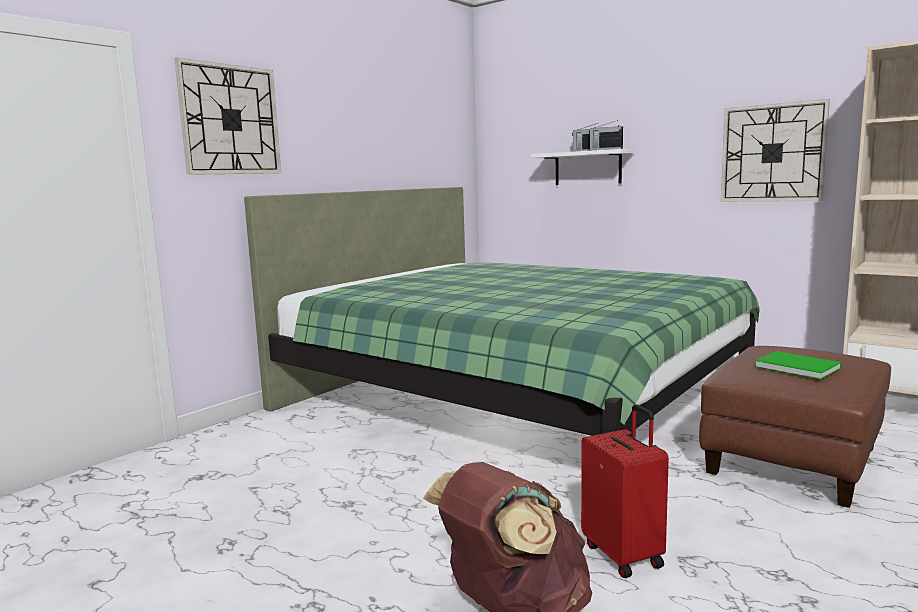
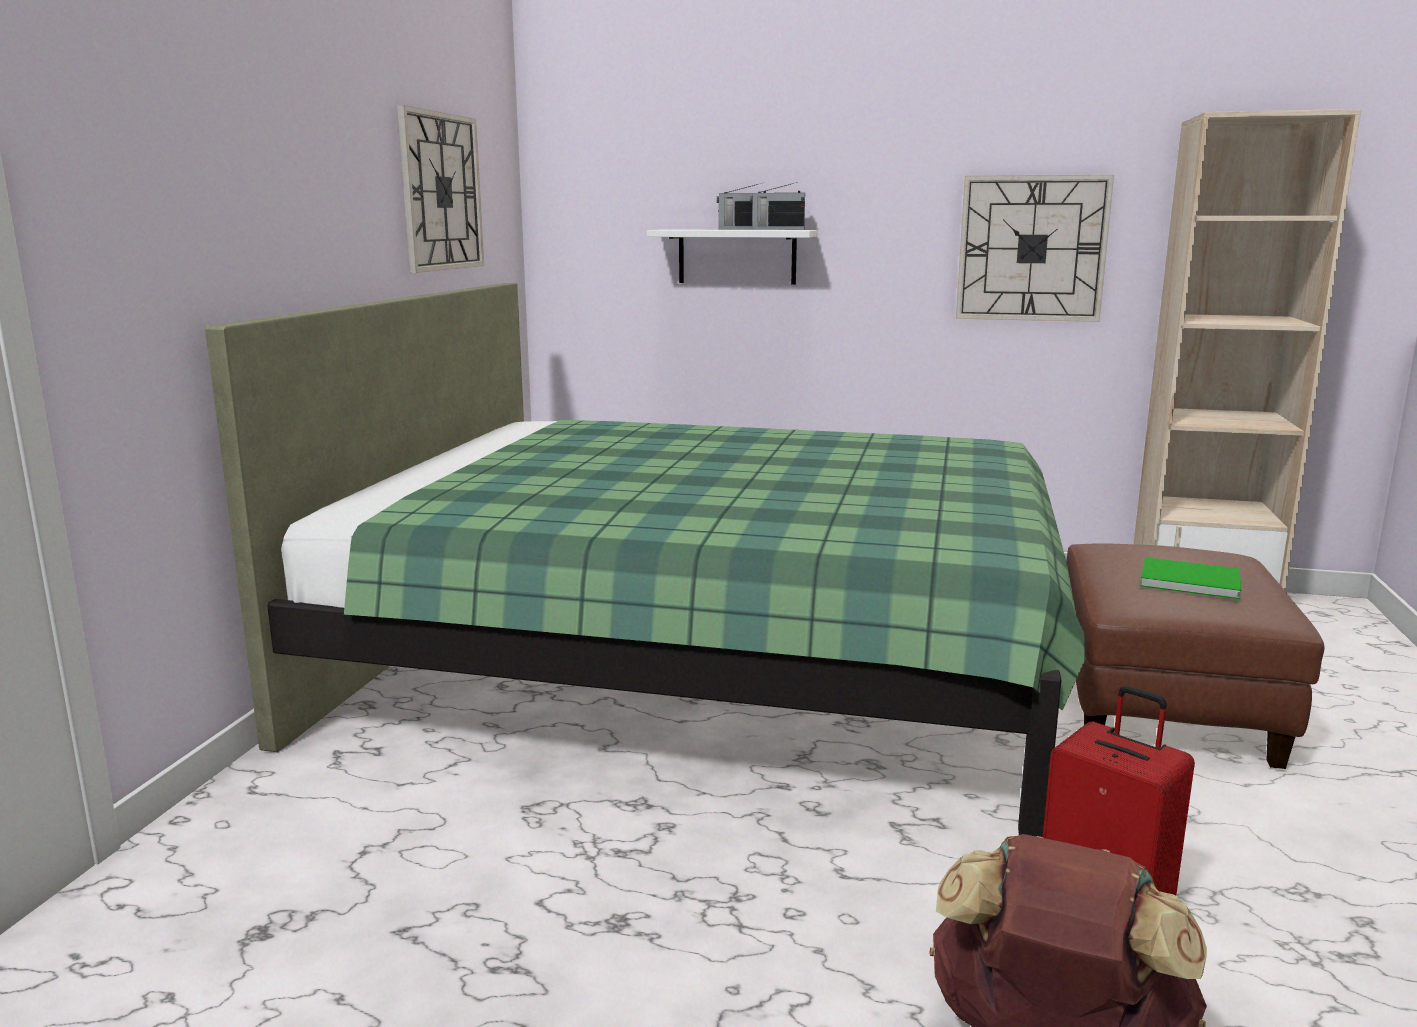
camera: 25 degrees left, 5 degrees up
wall clock [174,58,281,175] -> wall clock moved to [397,105,484,273]

